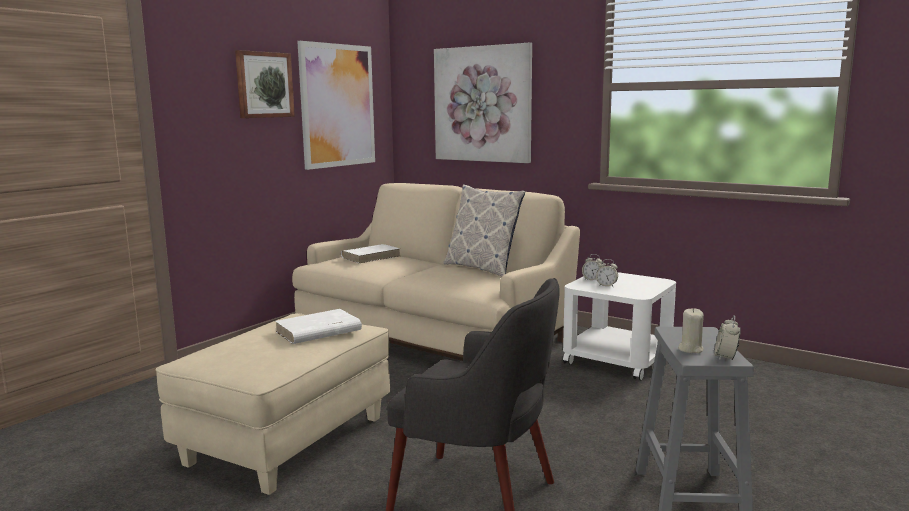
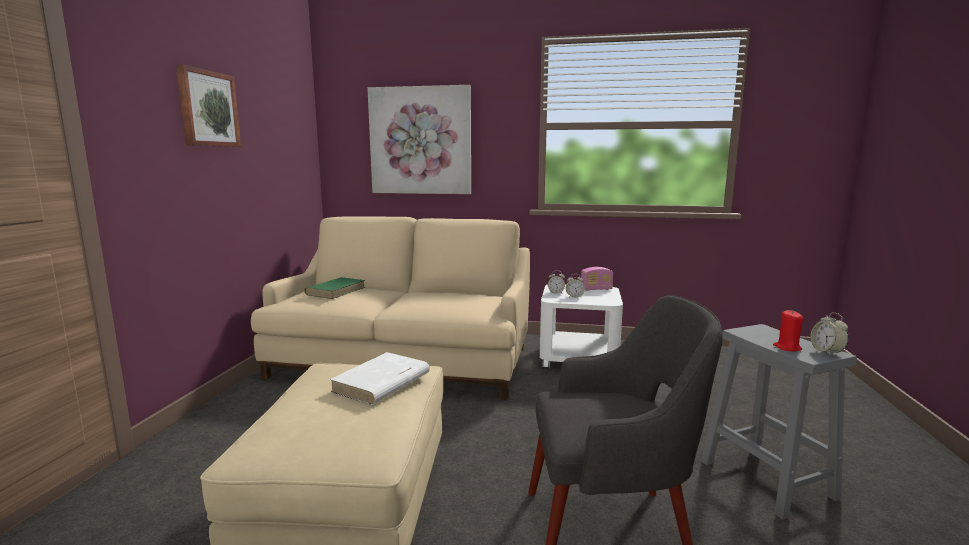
camera: 25 degrees left, 0 degrees up
picture [297,41,375,170] -> none
white book [341,244,400,263] -> green book [305,277,365,299]
pillow [443,184,525,277] -> none
beige candle [678,308,704,353] -> red candle [773,310,804,352]
none -> radio [581,267,613,291]

